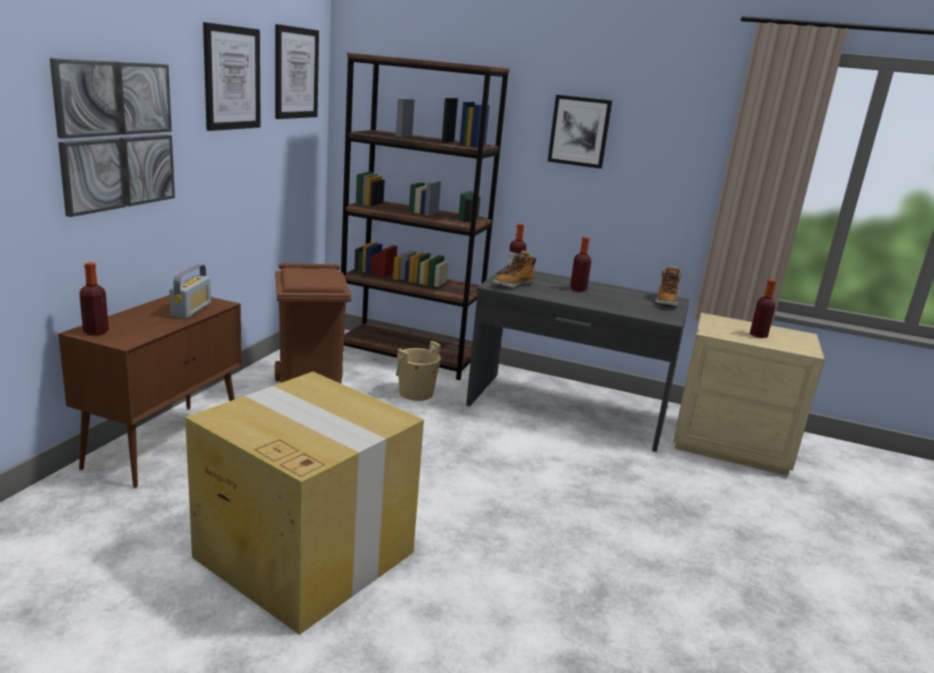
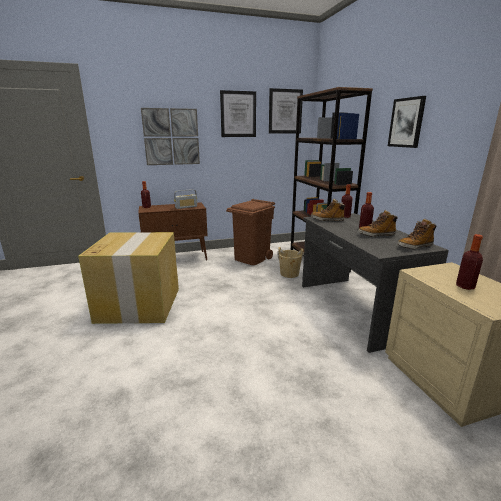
camera: 55 degrees right, 0 degrees up
none -> boot [358,210,398,237]

